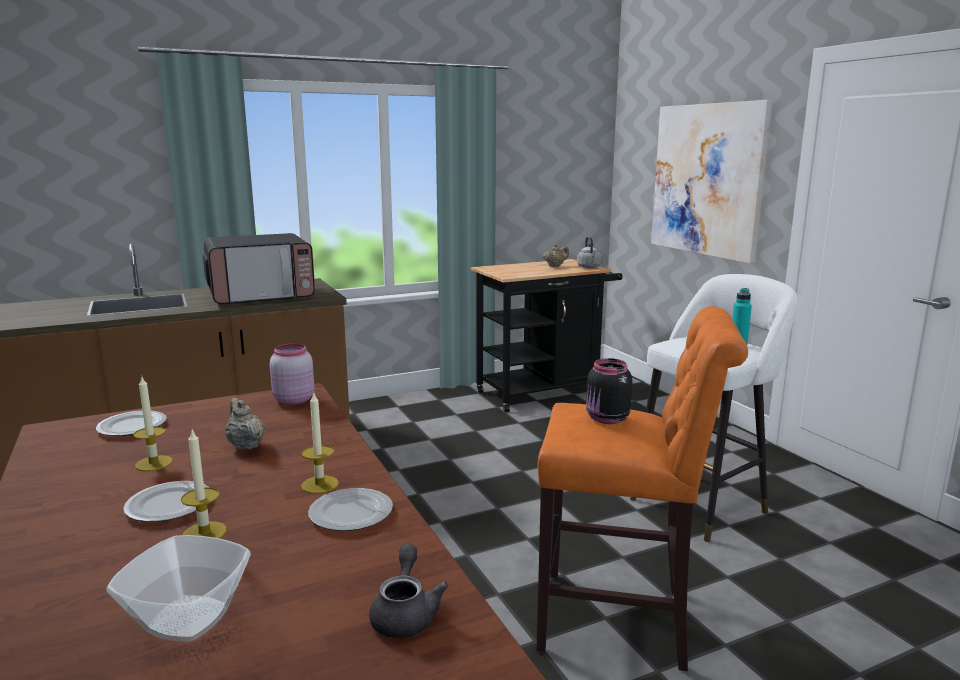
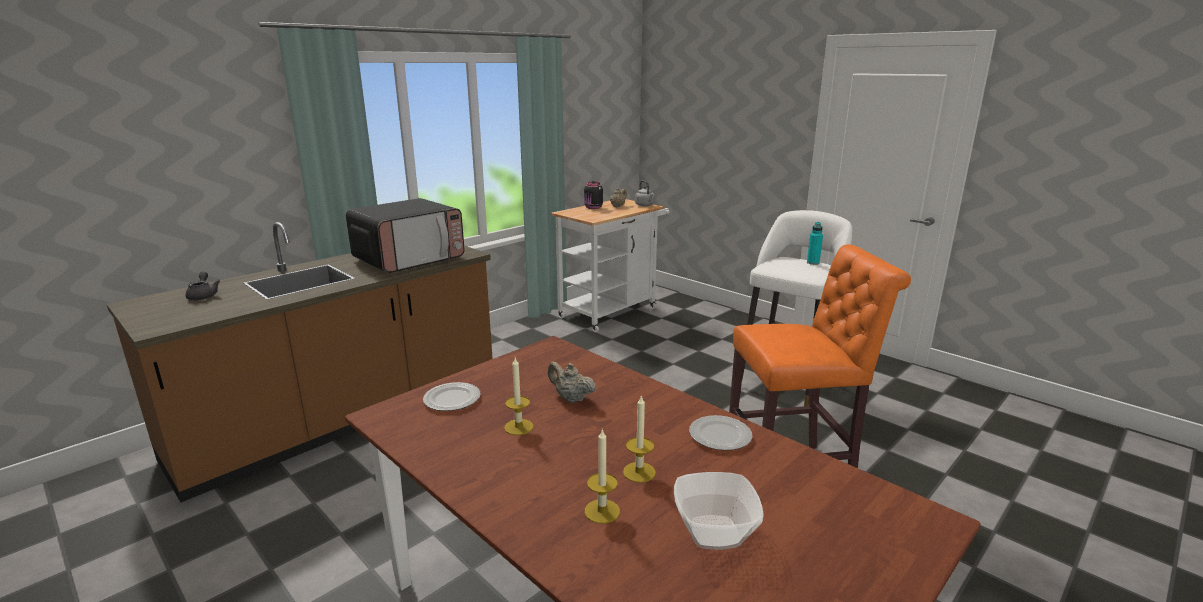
camera: 20 degrees left, 5 degrees up
plate [123,481,210,522] -> none
pink jar [270,343,314,405] -> none
candle [301,391,339,494] -> candle moved to [584,428,620,524]
grey teapot [369,544,449,638] -> grey teapot moved to [185,271,220,300]
black cart [471,259,623,413] -> white cart [551,199,670,332]
black jar [586,358,632,424] -> black jar moved to [584,182,603,209]
picture [651,100,773,264] -> none

